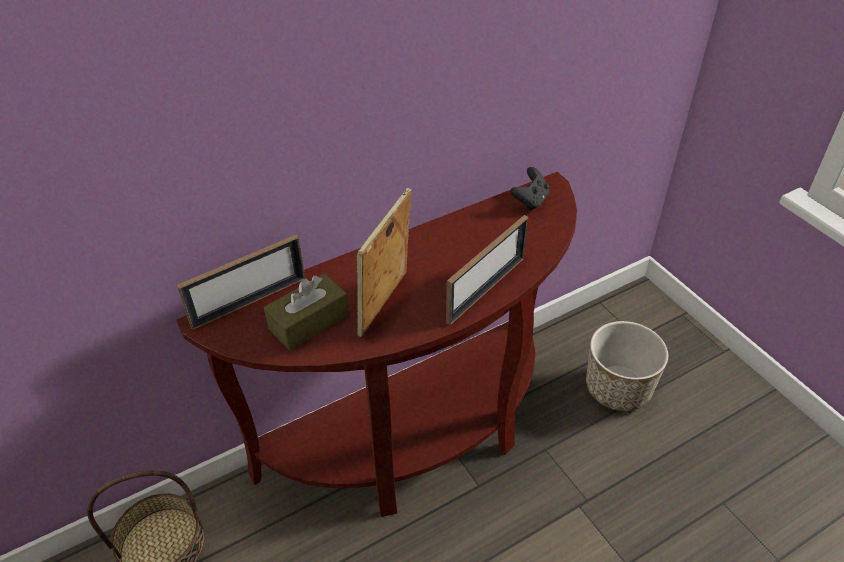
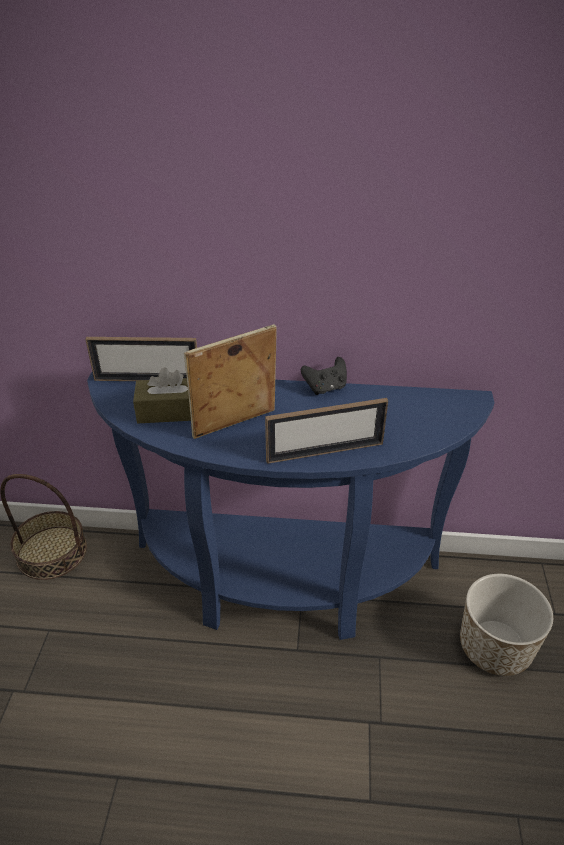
camera: 35 degrees right, 5 degrees down
brown console table [176,172,577,517] -> blue console table [87,372,494,640]
black game controller [510,167,550,211] -> black game controller moved to [301,357,347,395]

